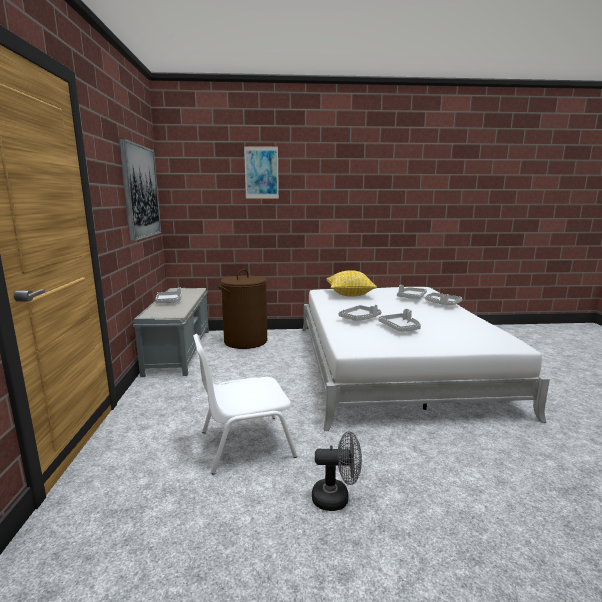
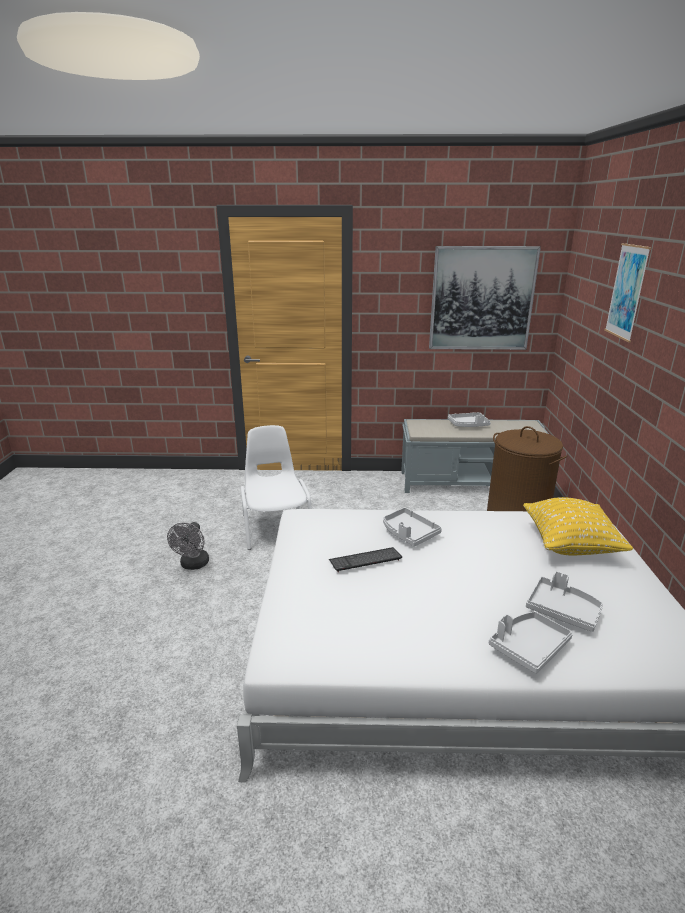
camera: 95 degrees right, 10 degrees up
grey tray [378,309,421,332] -> keyboard [329,547,402,572]

